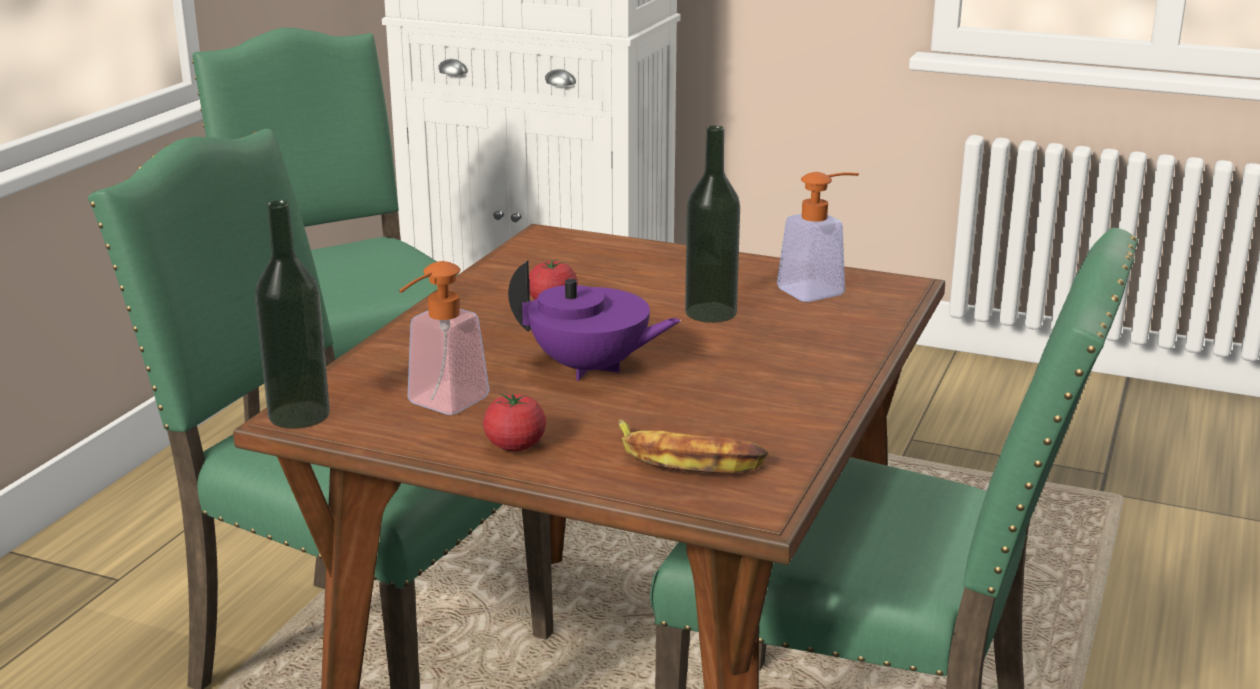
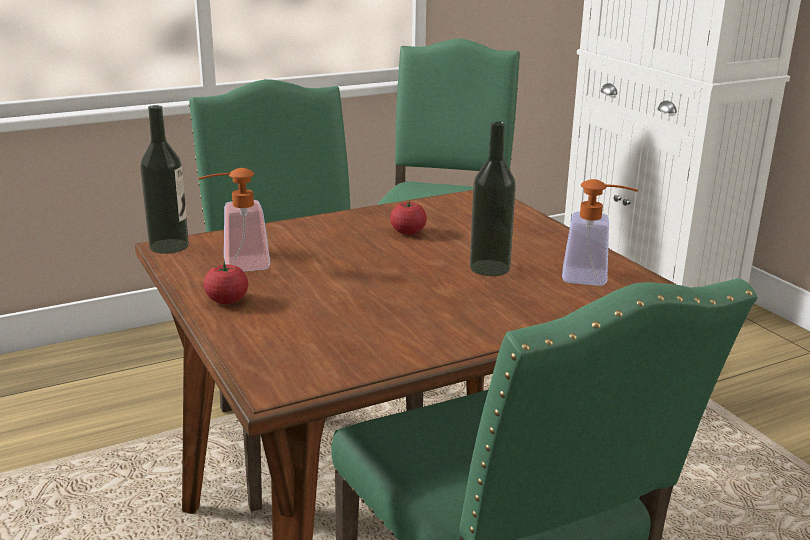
camera: 40 degrees right, 0 degrees up
purple teapot [508,261,681,381] -> none
banana [619,419,768,473] -> none

